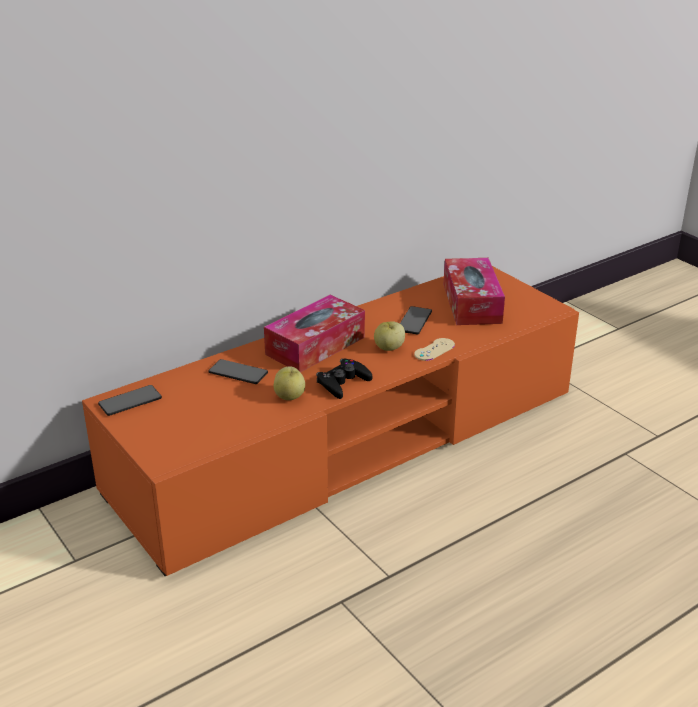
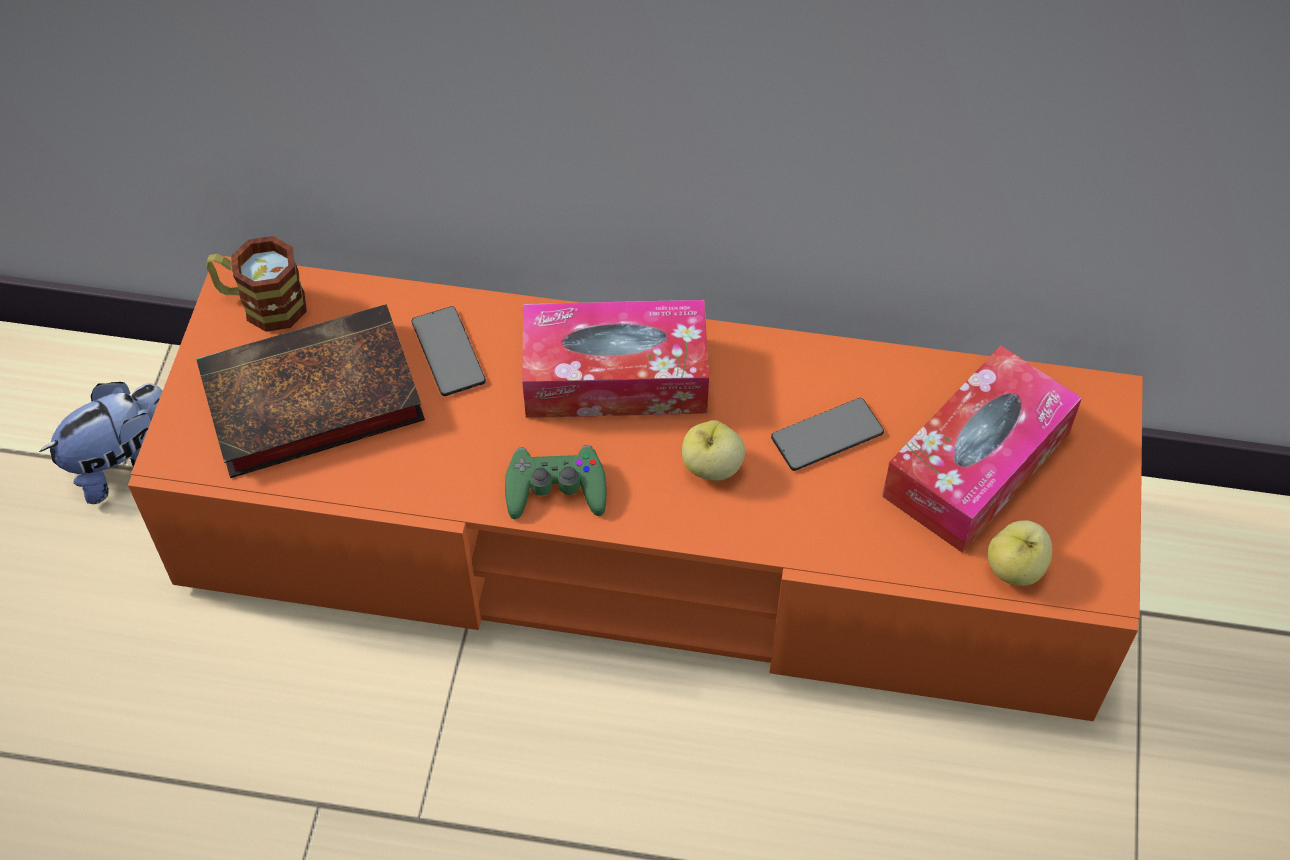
camera: 45 degrees right, 25 degrees up
phone [98,385,162,416] -> mug [206,236,307,332]
apple [274,366,305,400] -> apple moved to [988,520,1052,586]
black game controller [316,358,372,399] -> green game controller [505,445,606,519]
beige game controller [414,338,455,361] -> none
none -> plush toy [39,382,162,504]
none -> book [196,304,425,478]

